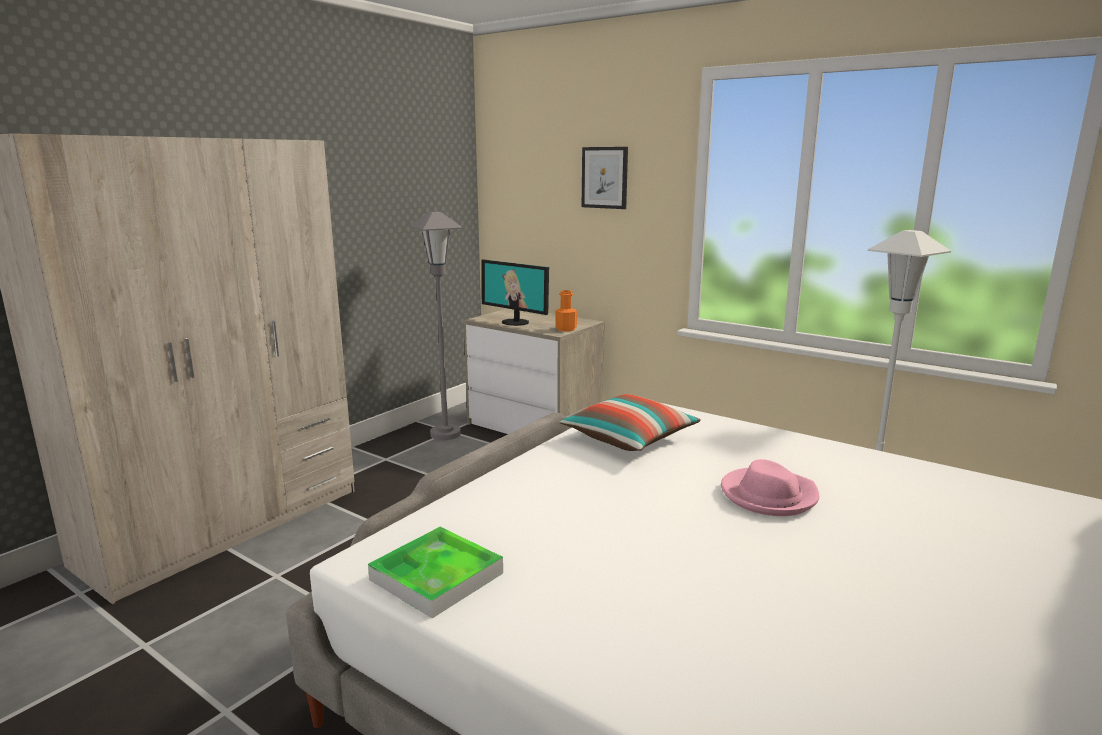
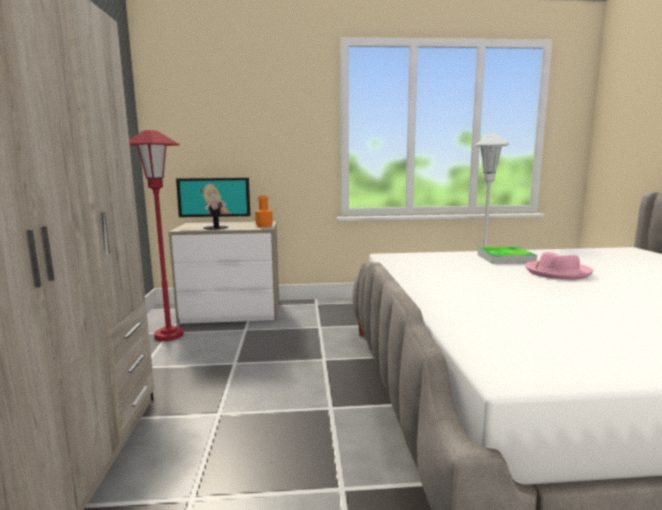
camera: 40 degrees left, 5 degrees down
tray [368,527,503,618] -> tray moved to [478,247,537,264]
grey floor lamp [410,212,463,440] -> red floor lamp [129,130,184,341]
pillow [559,394,701,451] -> none
picture [582,147,628,209] -> none

